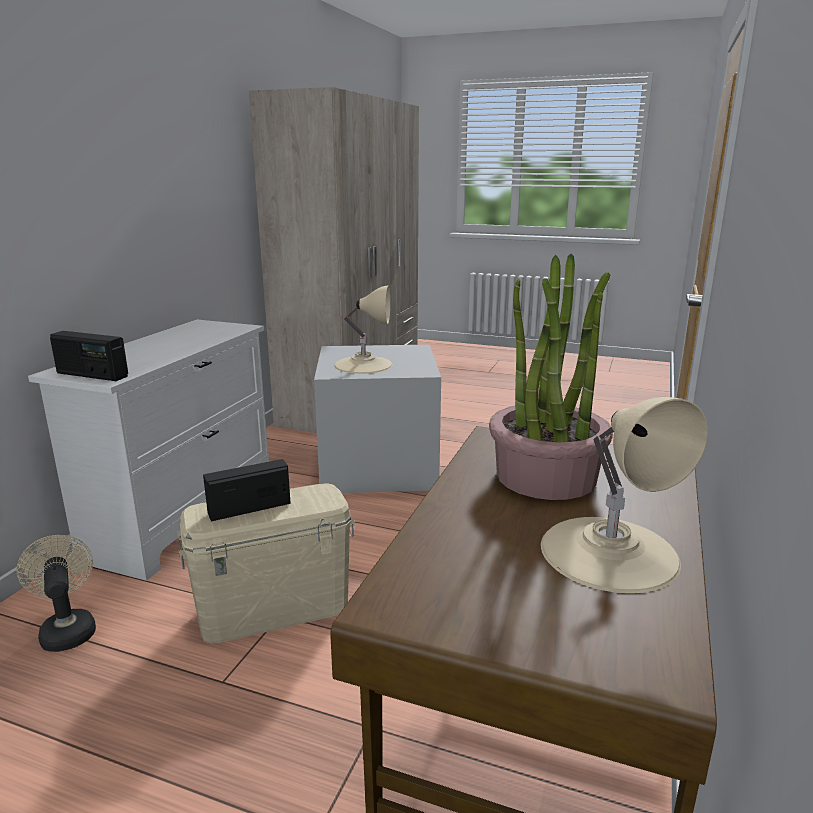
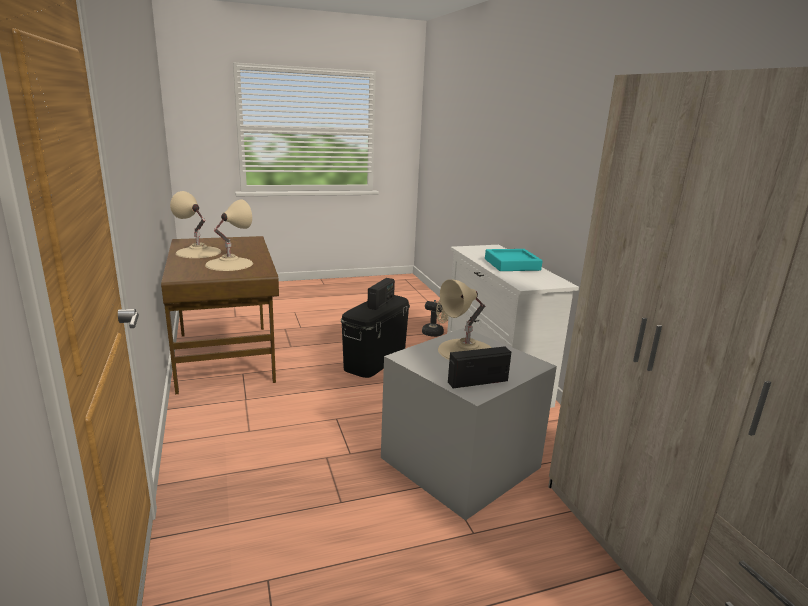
camera: 140 degrees right, 0 degrees up
radio [50,331,128,381] -> radio moved to [448,346,511,388]
beige storage box [177,483,355,643] -> black storage box [341,295,410,378]
potted plant [489,254,613,500] -> beige table lamp [205,199,253,271]
none -> turquoise tray [485,249,542,271]

